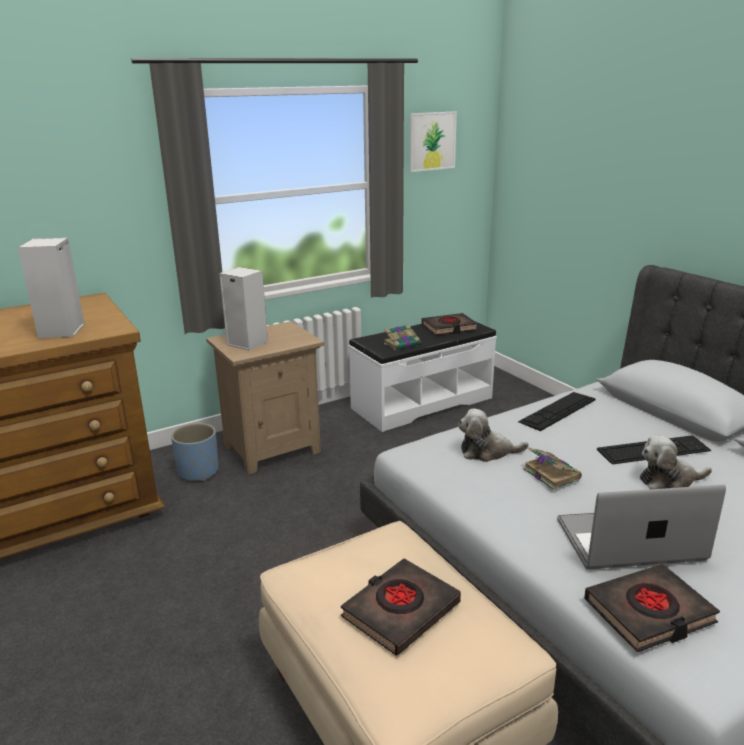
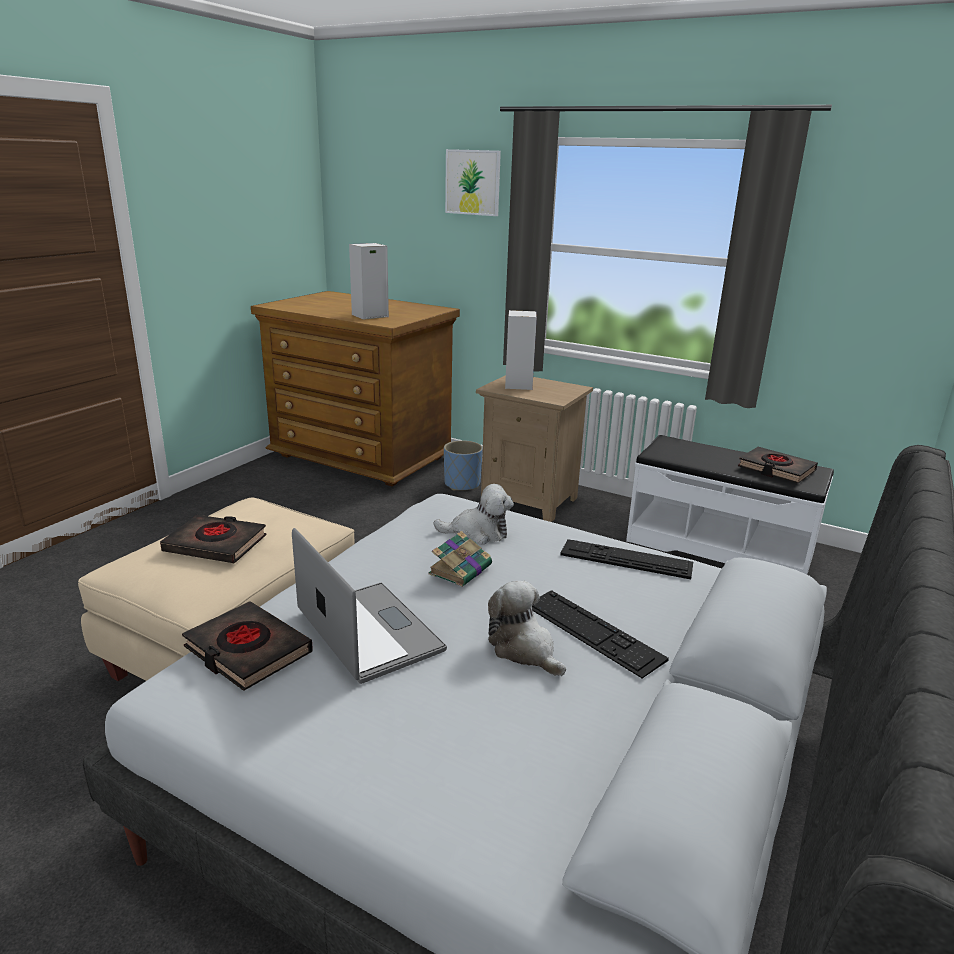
camera: 60 degrees right, 0 degrees up
book [383,324,422,351] -> none
picture [409,111,457,172] -> picture moved to [445,149,501,216]
plush toy [458,408,529,462] -> plush toy turned 120 degrees clockwise [433,484,514,545]

